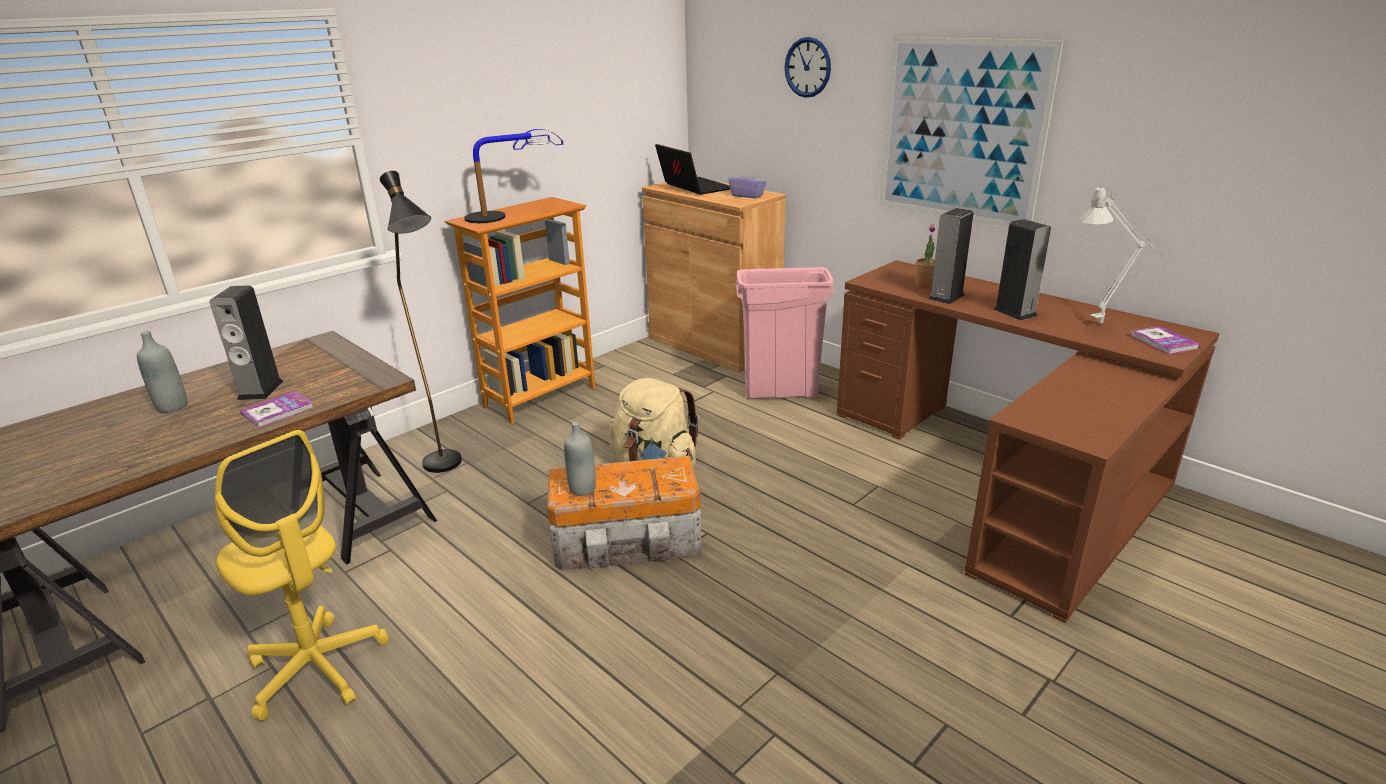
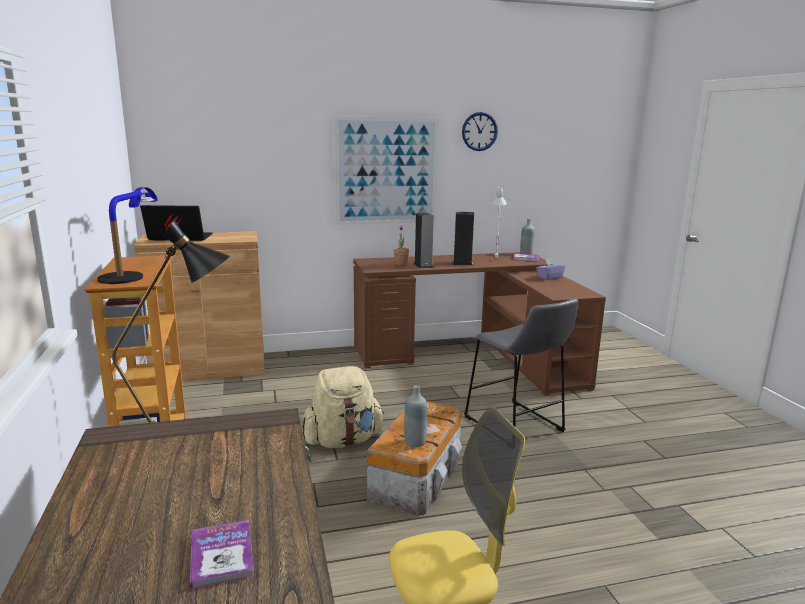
camera: 60 degrees left, 10 degrees down
grey bottle [137,331,187,413] -> grey bottle moved to [520,219,535,254]
speaker [210,285,283,400] -> none
book [240,391,314,428] -> book moved to [190,520,254,589]
purple tissue box [728,168,766,198] -> purple tissue box moved to [536,258,565,280]
pink trash can [735,267,835,399] -> none
wall clock [785,37,831,98] -> wall clock moved to [462,112,498,151]
none -> grey stool [464,298,578,432]

